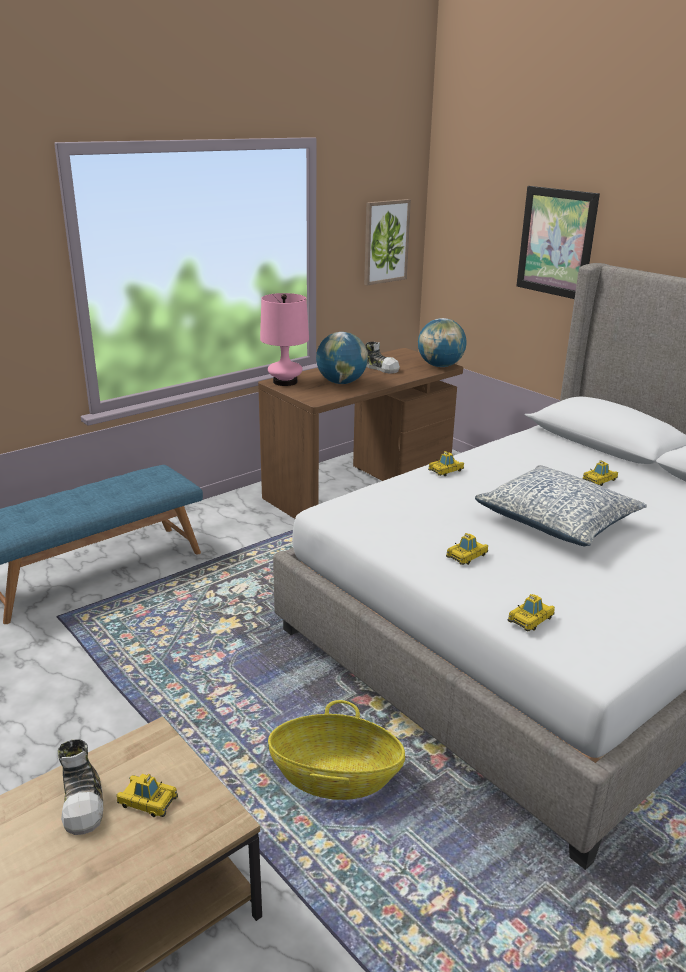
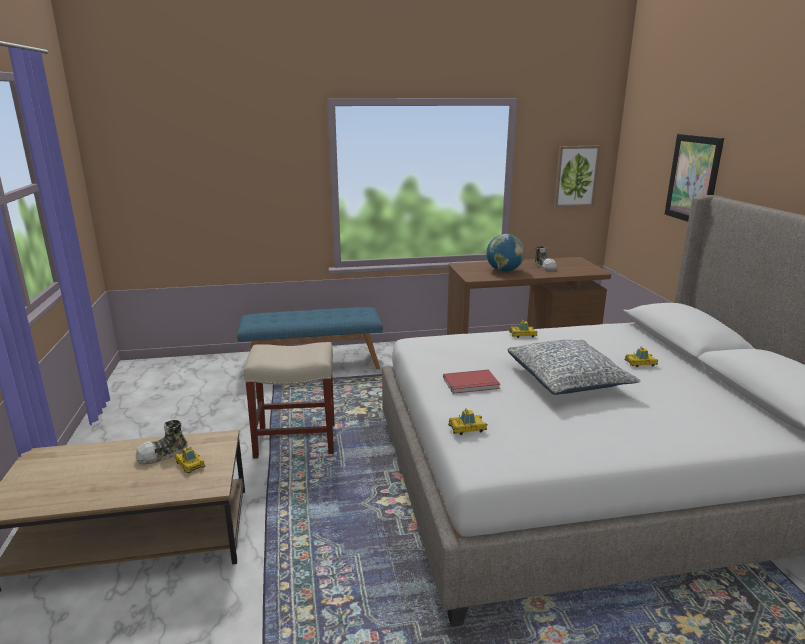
camera: 30 degrees right, 5 degrees down
shoe [57,739,103,835] -> shoe turned 45 degrees clockwise [136,420,188,465]
pink table lamp [260,293,309,386] -> none
basket [268,700,405,800] -> none
globe [418,318,466,367] -> none
toy car [446,533,488,565] -> red book [443,369,500,394]
none -> beige stool [244,342,335,459]

